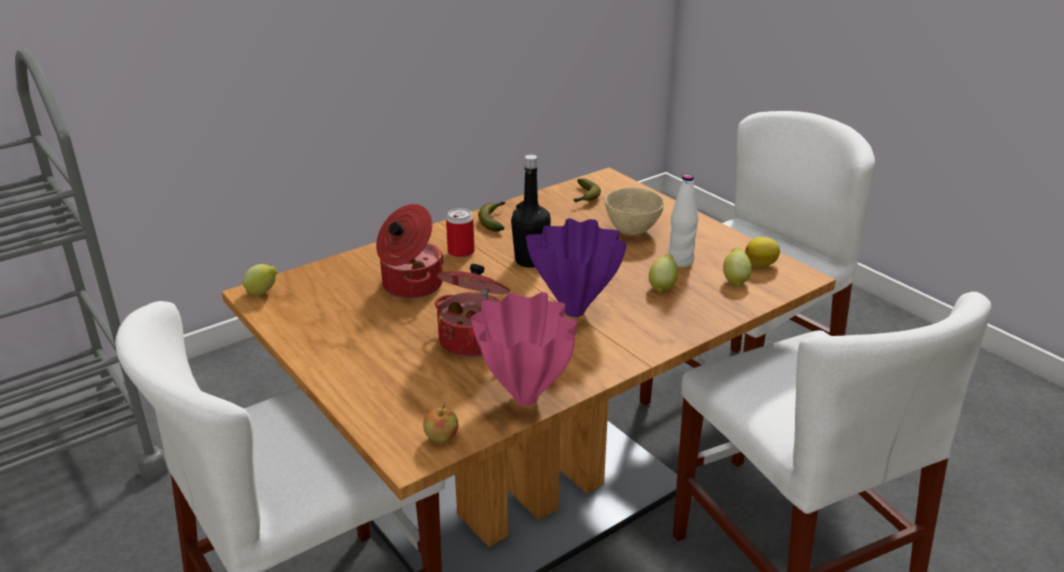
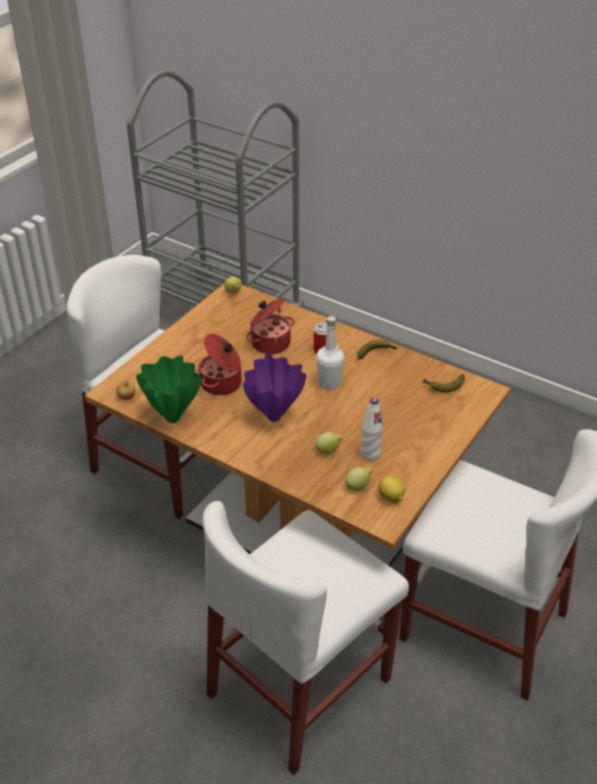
camera: 70 degrees right, 10 degrees up
pink vase [471,292,577,405] -> green vase [136,355,201,423]
black bottle [511,154,551,268] -> white bottle [316,316,345,390]
beige bowl [605,188,664,235] -> none

